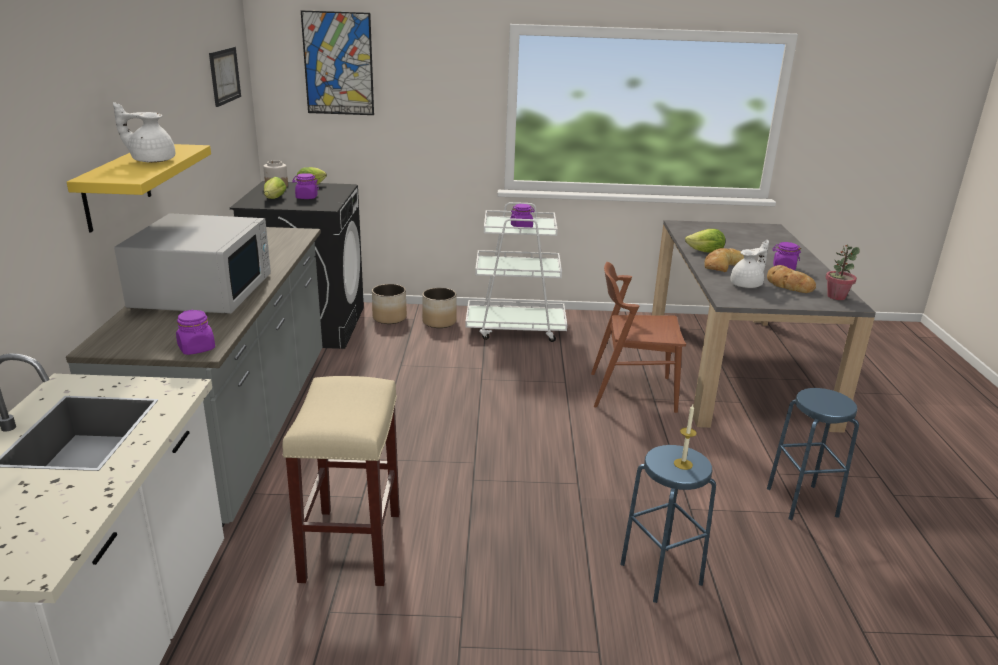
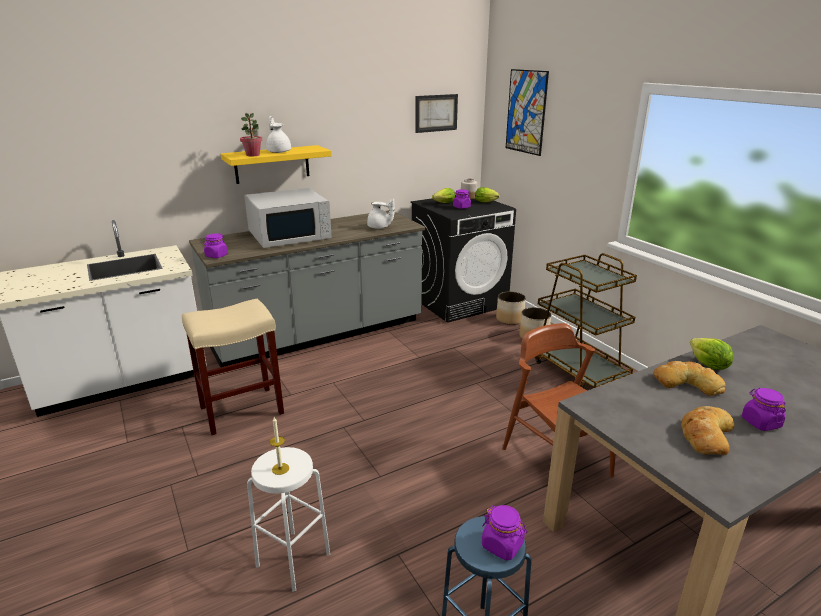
camera: 60 degrees right, 0 degrees up
white cart [465,202,567,342] -> brown cart [535,253,637,389]
purple jar [511,204,535,227] -> purple jar moved to [482,505,527,561]
blue stool [620,445,716,603] -> white stool [247,447,330,591]
white teapot [730,240,769,288] -> white teapot moved to [367,199,395,229]
potted plant [825,245,860,300] -> potted plant moved to [240,113,262,156]

